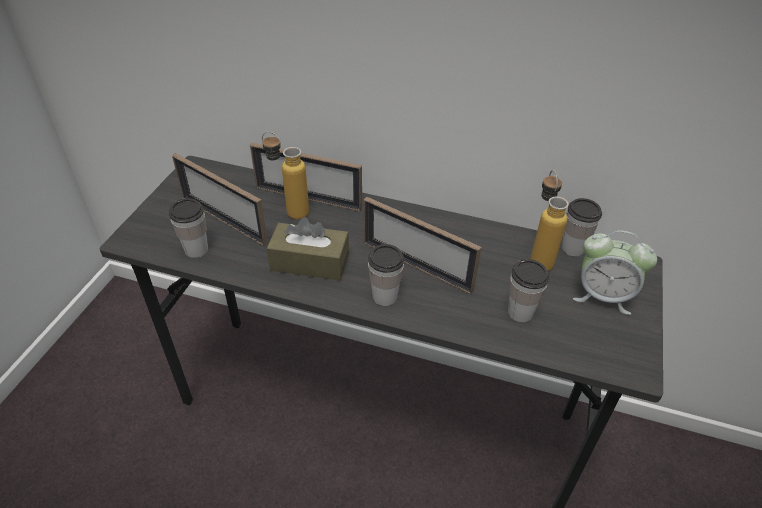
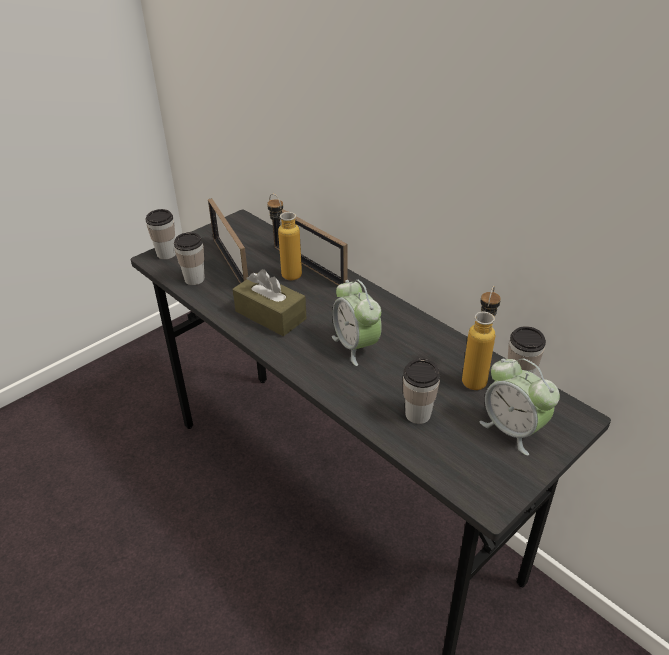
camera: 30 degrees right, 5 degrees down
picture frame [364,197,482,294] -> alarm clock [332,280,382,366]
cup [368,244,404,306] -> cup moved to [146,209,176,259]

